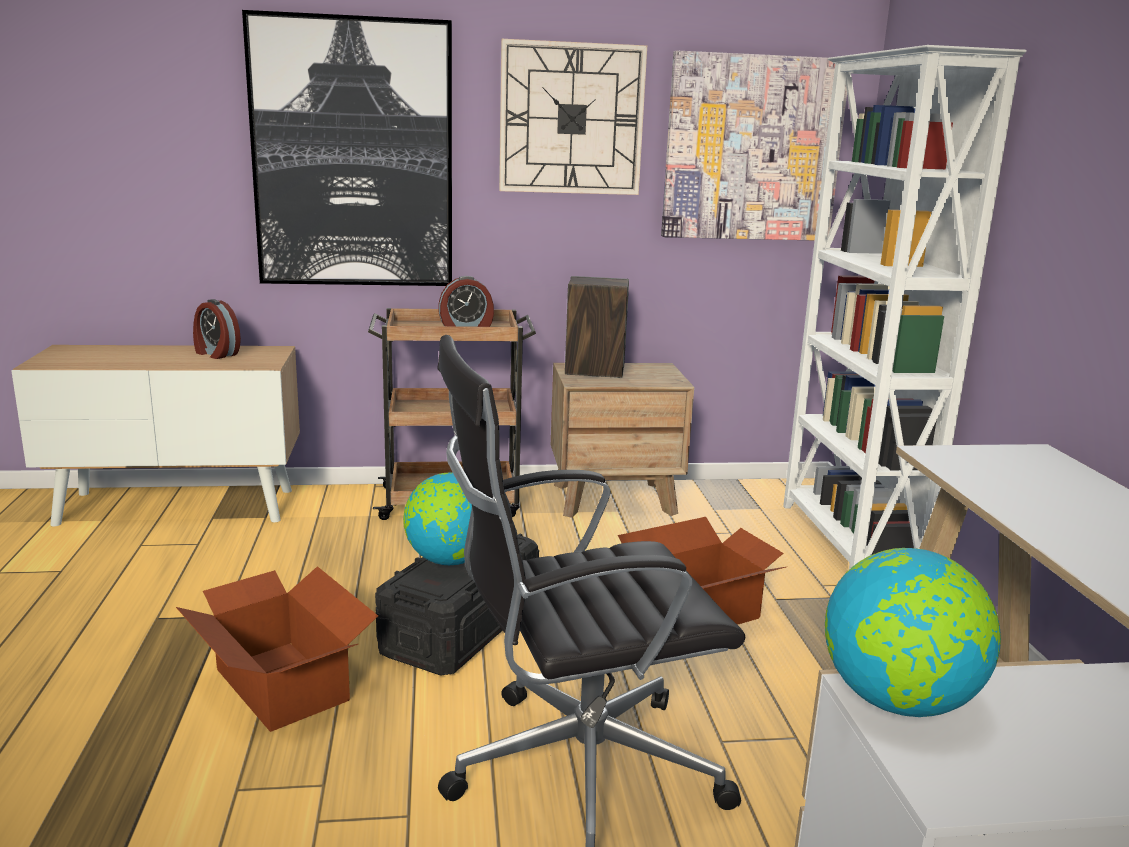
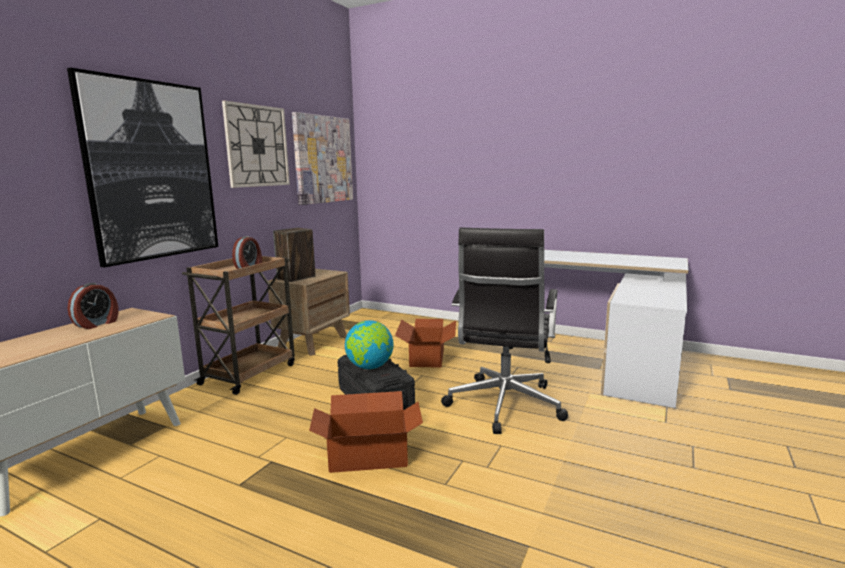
camera: 55 degrees left, 5 degrees down
alarm clock [193,299,241,359] -> alarm clock turned 45 degrees counterclockwise [68,283,118,329]
white bookcase [783,45,1026,569] -> none
globe [825,548,1001,717] -> none

